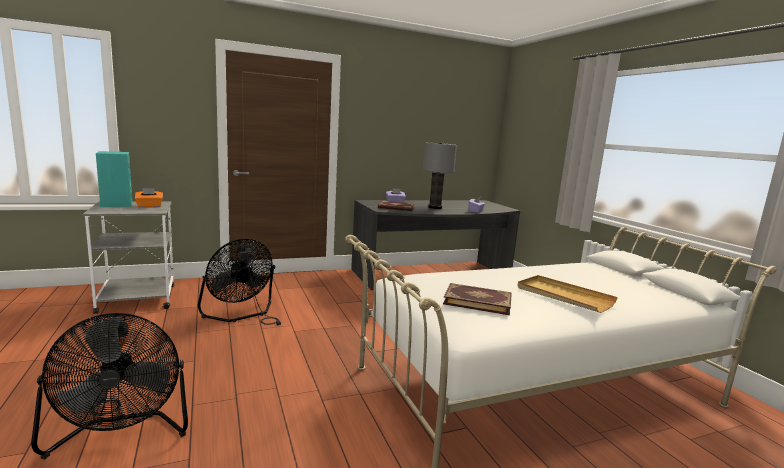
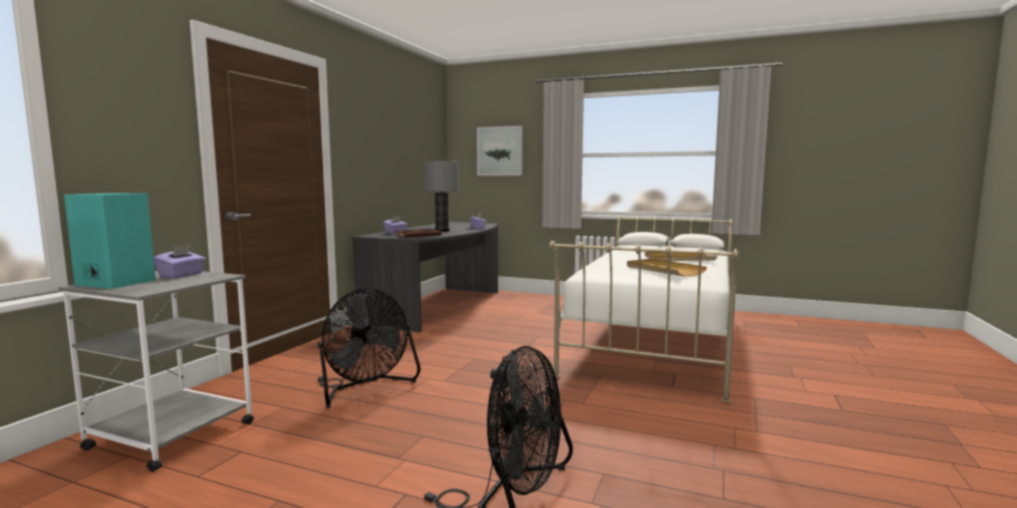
camera: 45 degrees left, 5 degrees down
orange tissue box [135,188,163,208] -> purple tissue box [154,245,206,278]
black fan [198,239,281,325] -> black fan turned 135 degrees counterclockwise [317,288,420,408]
book [443,283,512,315] -> beige tray [627,259,707,277]
none -> picture [477,126,523,175]

